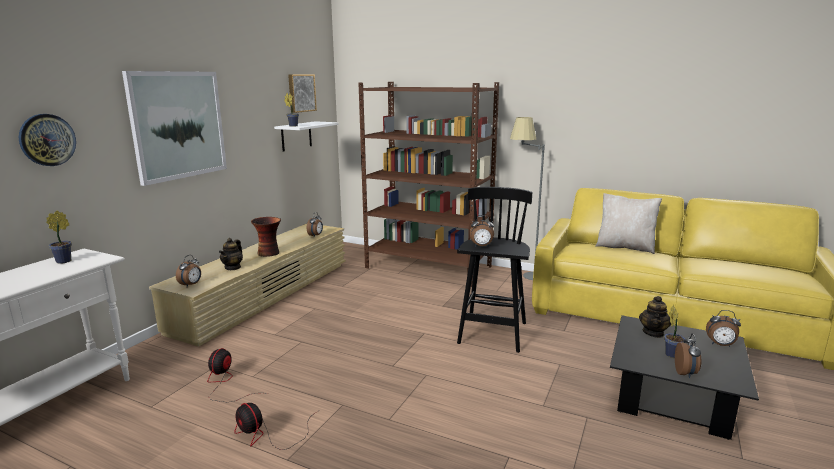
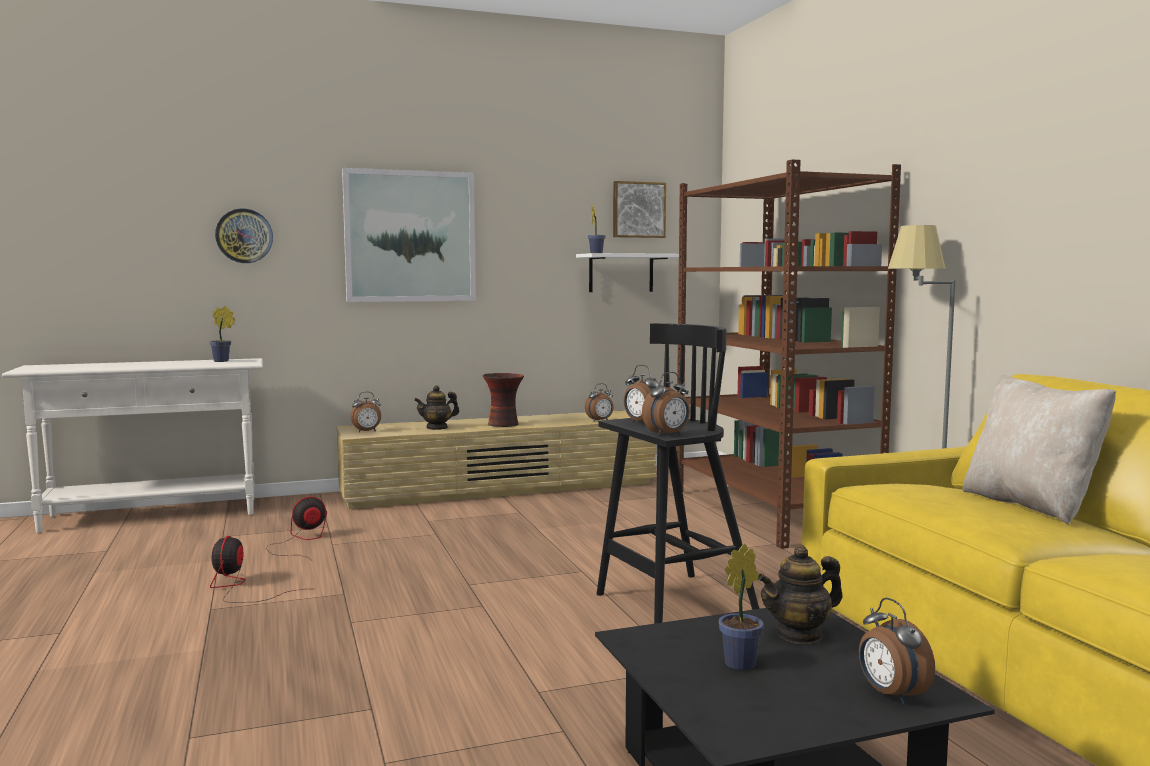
camera: 45 degrees right, 10 degrees down
alarm clock [675,334,701,378] -> alarm clock moved to [642,372,690,436]

